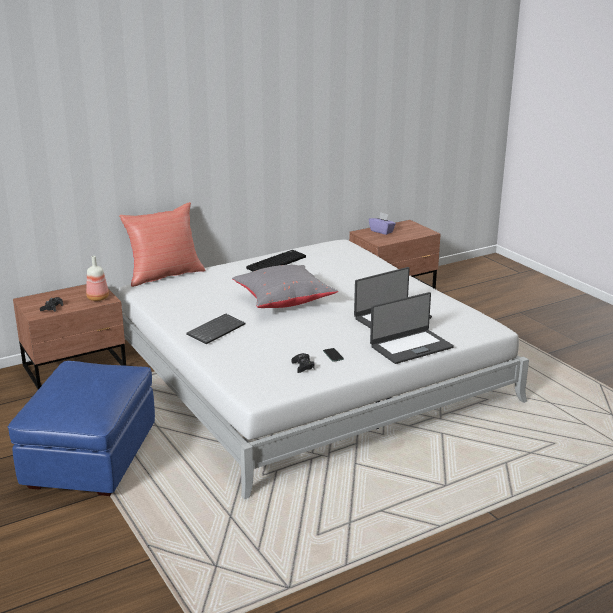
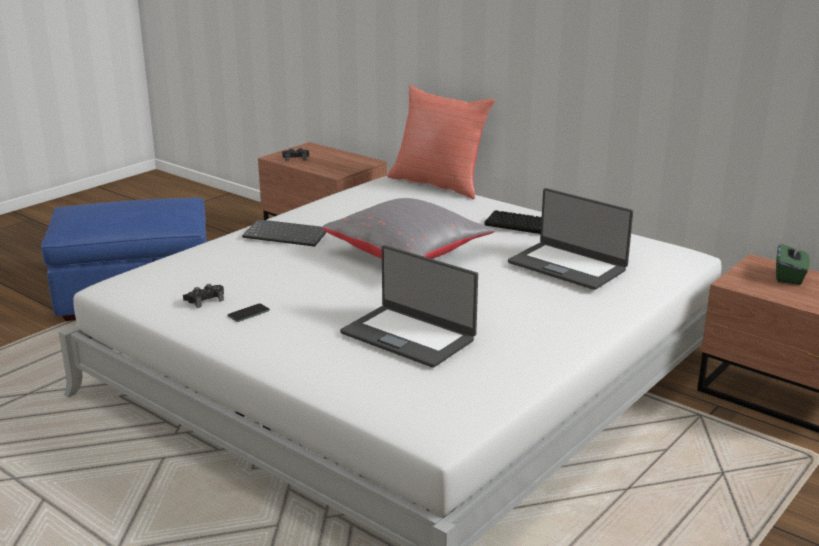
camera: 70 degrees right, 0 degrees up
bottle [86,256,109,301] -> none
purple tissue box [369,212,396,235] -> green tissue box [776,242,810,285]
laptop [370,292,454,364] -> laptop moved to [508,188,633,290]

